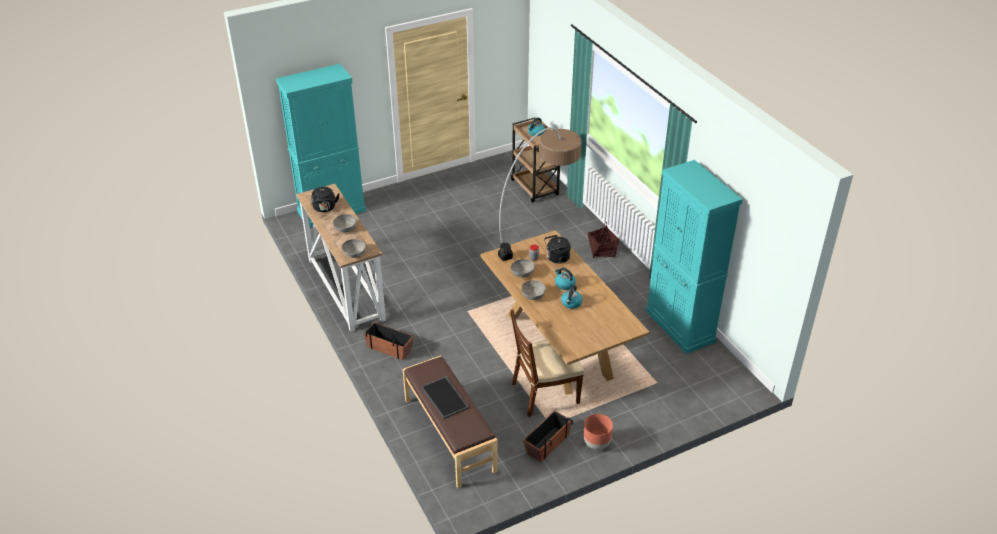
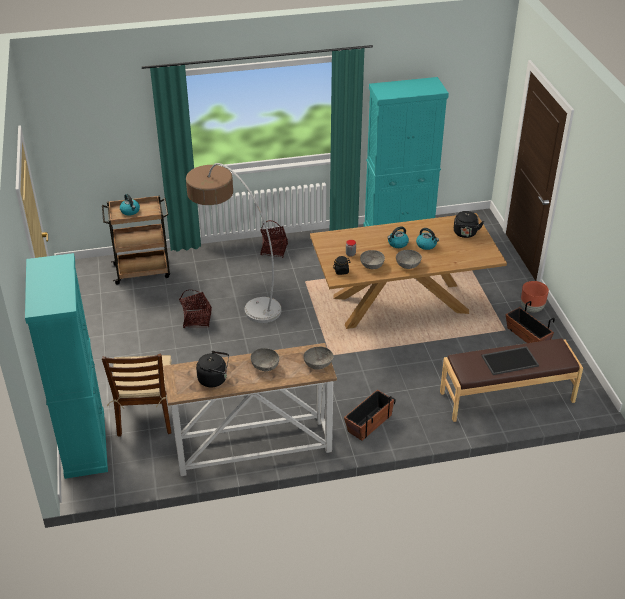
camera: 75 degrees left, 0 degrees up
brown chair [510,310,584,417] -> brown chair moved to [102,353,171,437]
black kettle [544,235,571,264] -> black kettle moved to [454,211,484,238]
none -> basket [179,290,212,328]

